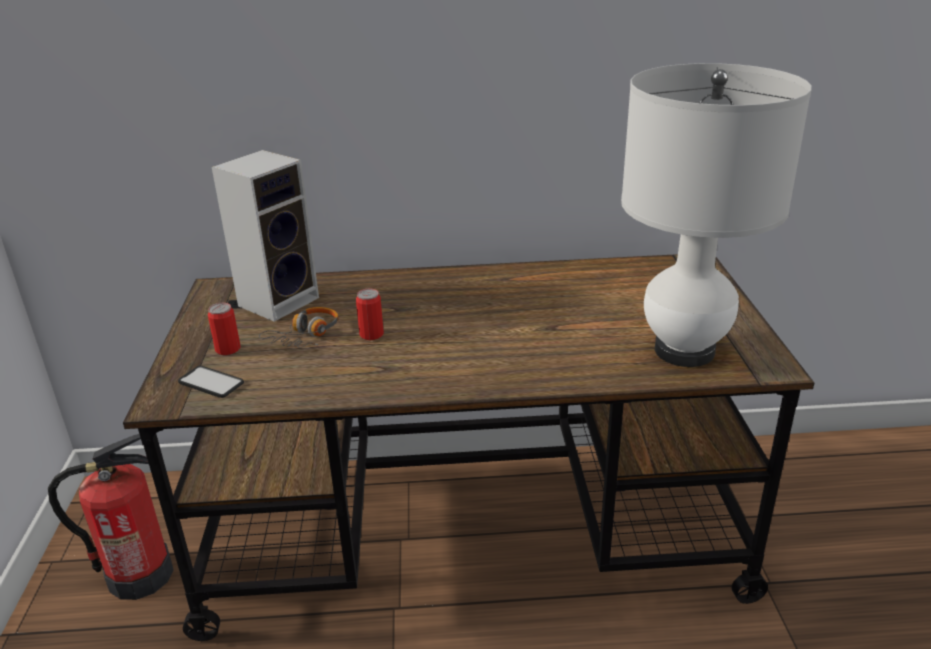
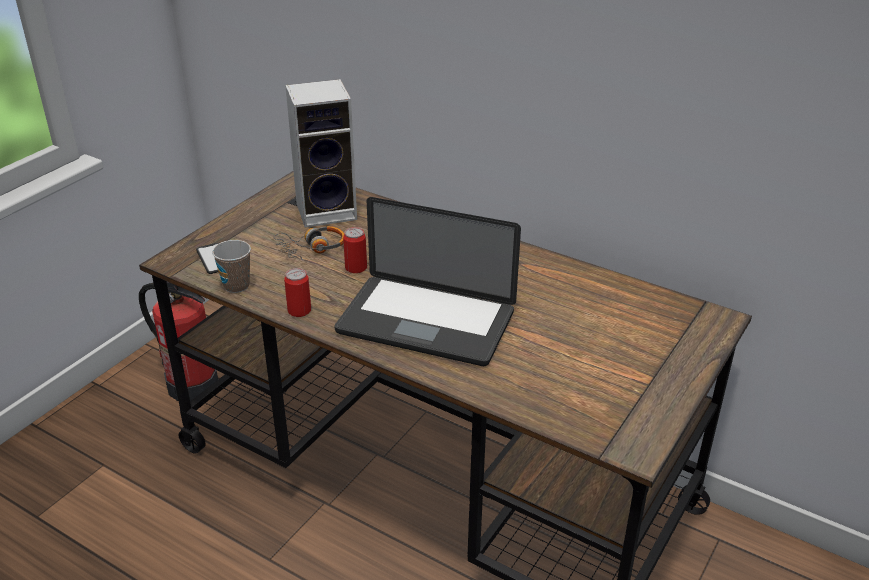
camera: 35 degrees right, 5 degrees up
can [208,303,240,355] -> can moved to [284,268,311,317]
white table lamp [621,63,812,367] -> none
none -> cup [212,240,251,293]
none -> laptop [335,197,521,366]

